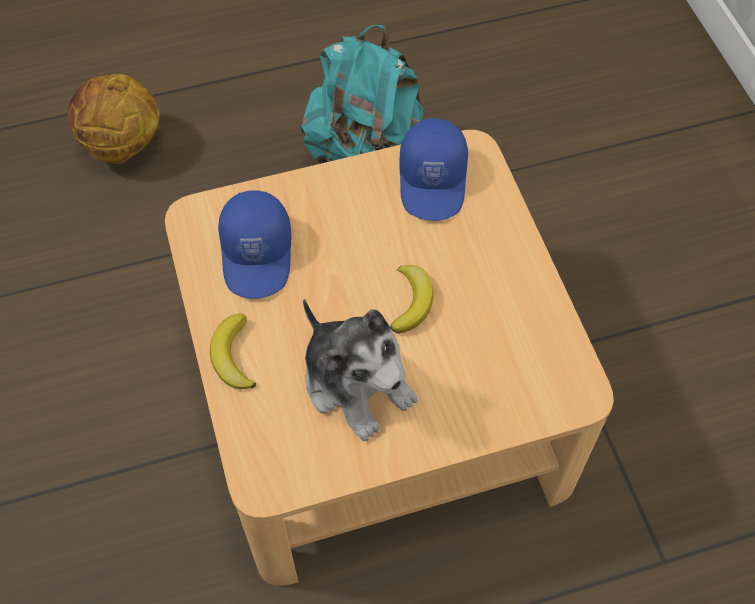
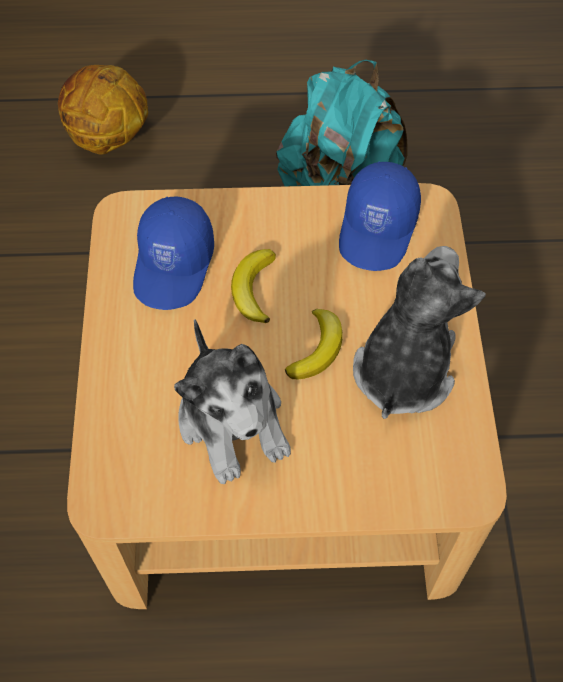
camera: 15 degrees right, 0 degrees up
banana [210,313,256,389] -> banana moved to [231,249,276,323]
none -> plush toy [353,246,486,419]

